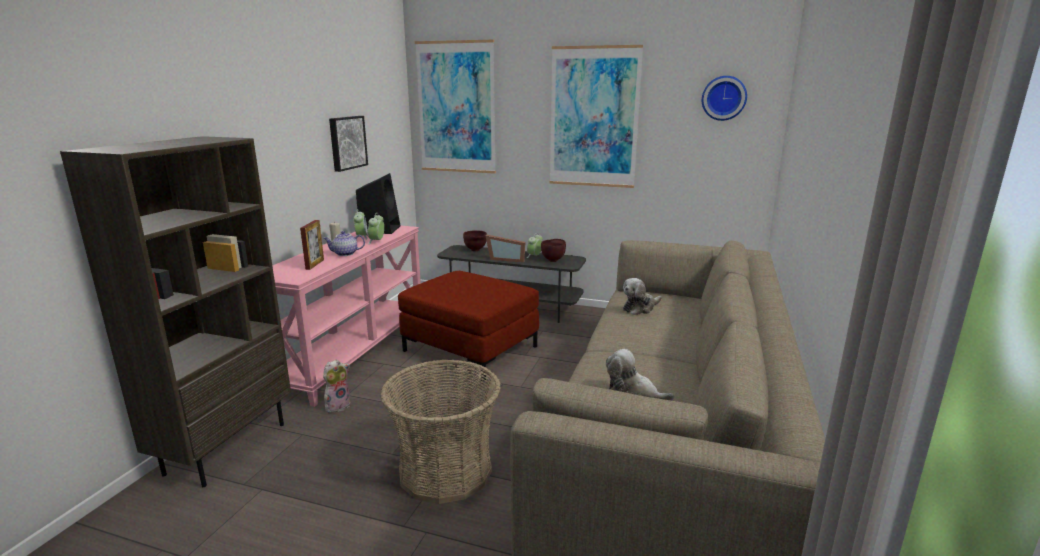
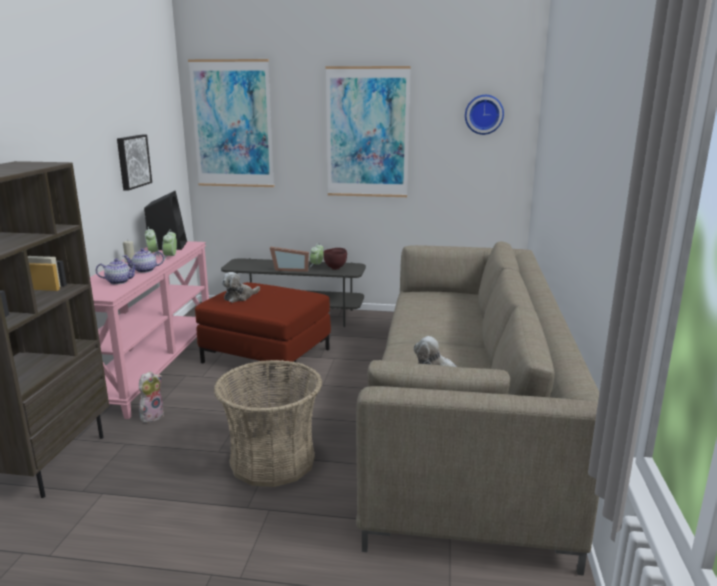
camera: 10 degrees left, 0 degrees up
picture frame [300,220,324,270] -> teapot [96,258,138,285]
brown bowl [463,230,487,251] -> none
plush toy [623,278,662,315] -> plush toy moved to [222,272,260,303]

